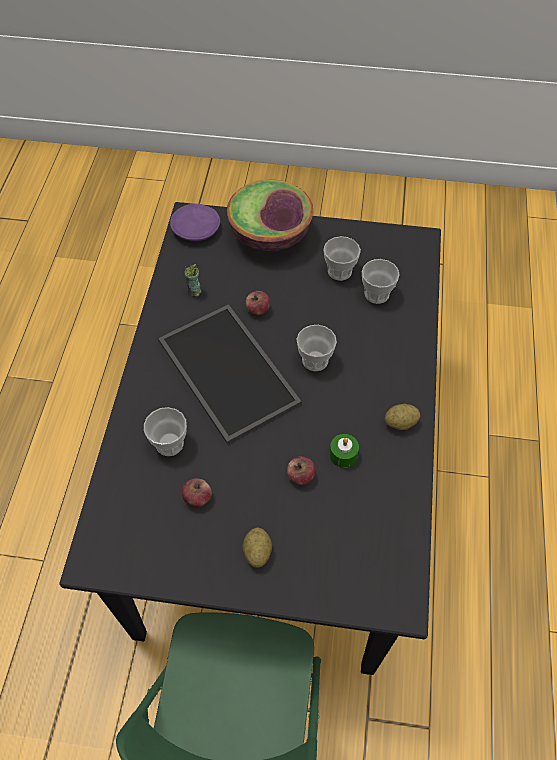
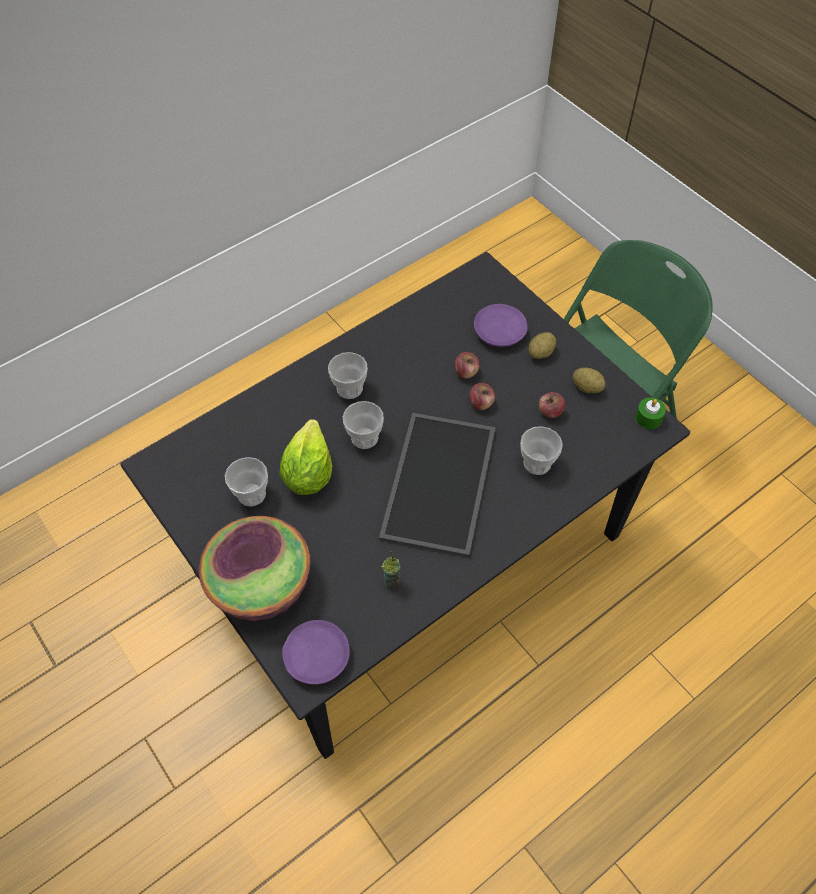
camera: 135 degrees left, 0 degrees up
apple [246,291,270,315] -> apple moved to [470,383,495,410]
green candle [329,434,359,468] -> green candle moved to [635,397,666,429]
cup [362,259,400,304] -> cup moved to [328,352,368,399]
potato [385,404,420,430] -> potato moved to [572,368,605,393]
none -> lettuce [279,419,332,495]
none -> purple plate [474,304,528,347]

